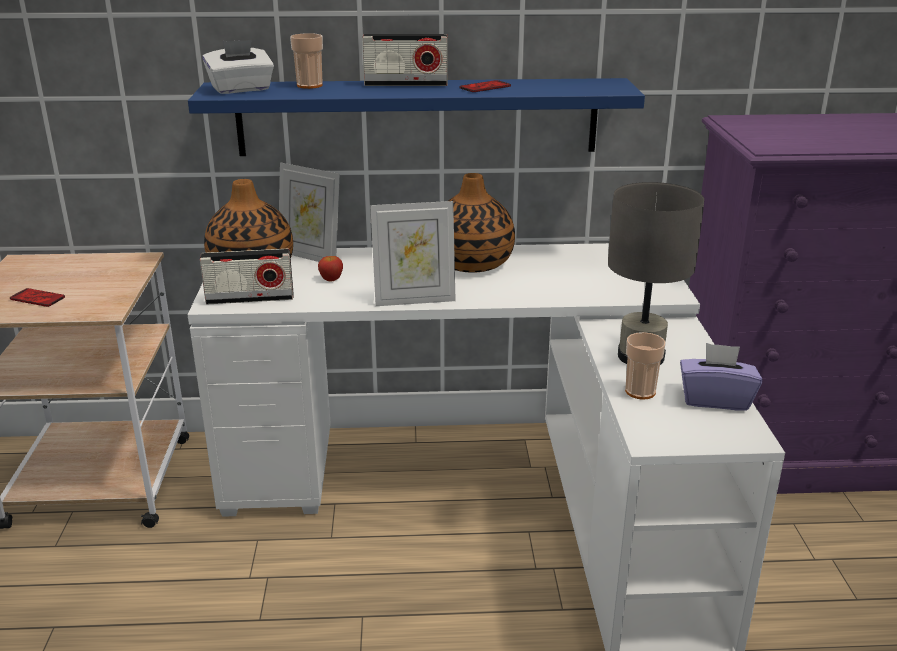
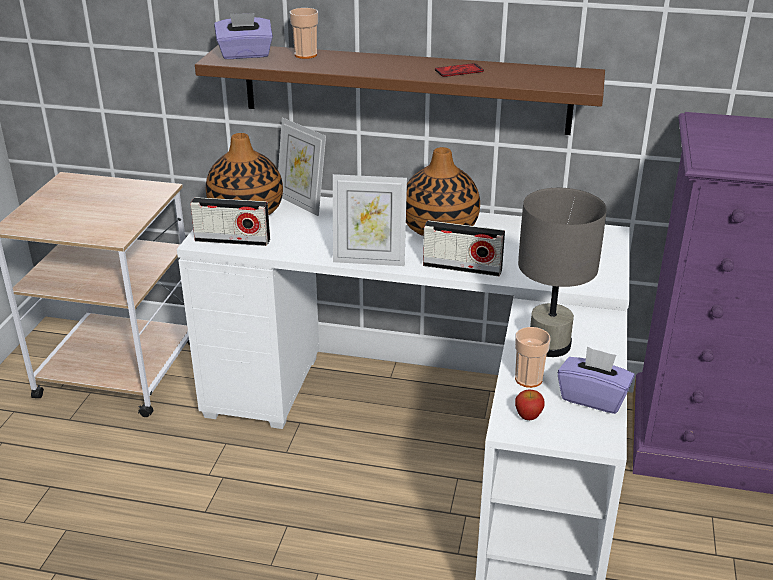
camera: 15 degrees right, 5 degrees up
phone [10,288,65,307] -> none
blue shelf [188,78,645,156] -> brown shelf [195,45,605,135]
white tissue box [202,39,274,94] -> purple tissue box [214,13,273,59]
apple [318,256,343,281] -> apple moved to [515,390,545,420]
radio [362,34,448,86] -> radio moved to [423,220,505,276]

